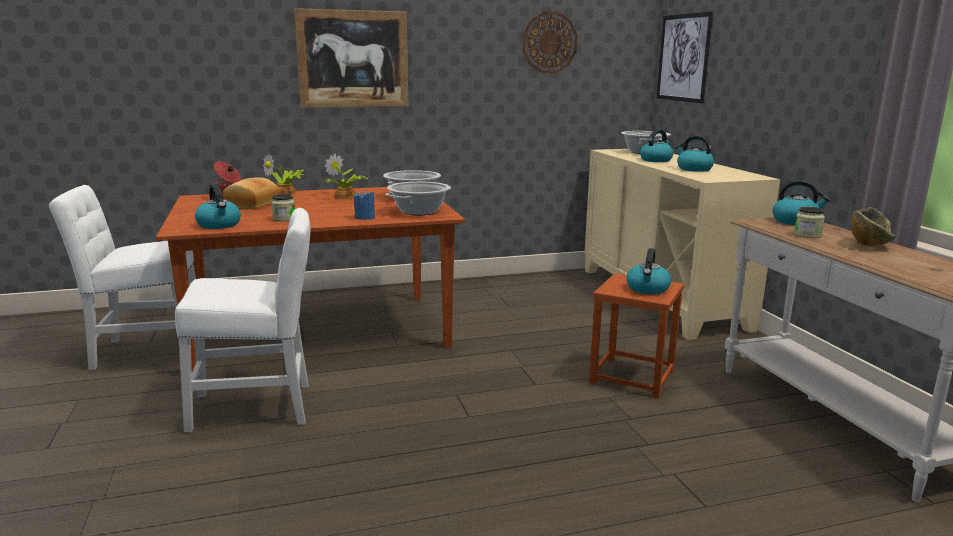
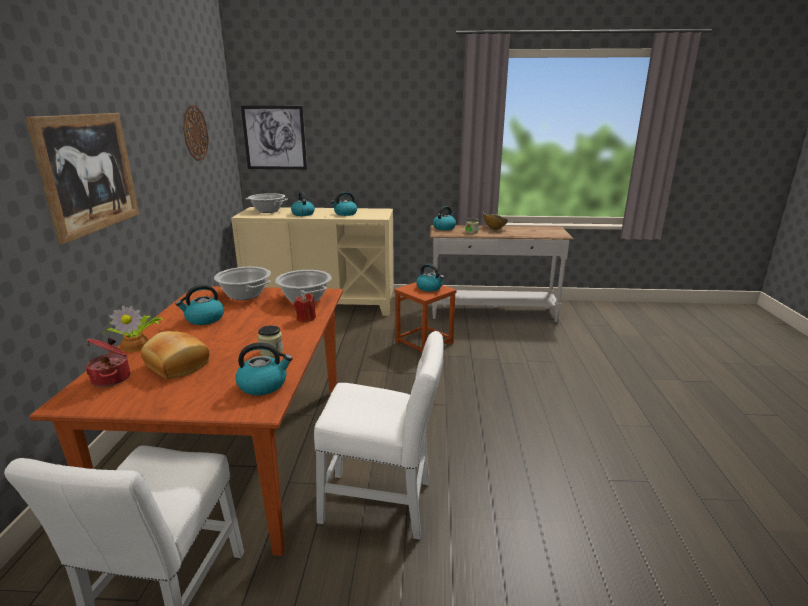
camera: 70 degrees left, 5 degrees up
white chair [175,208,311,433] -> white chair turned 90 degrees clockwise [314,331,443,539]
potted plant [324,153,368,199] -> kettle [176,285,224,325]
blue candle [354,189,375,220] -> red candle [294,293,316,323]

